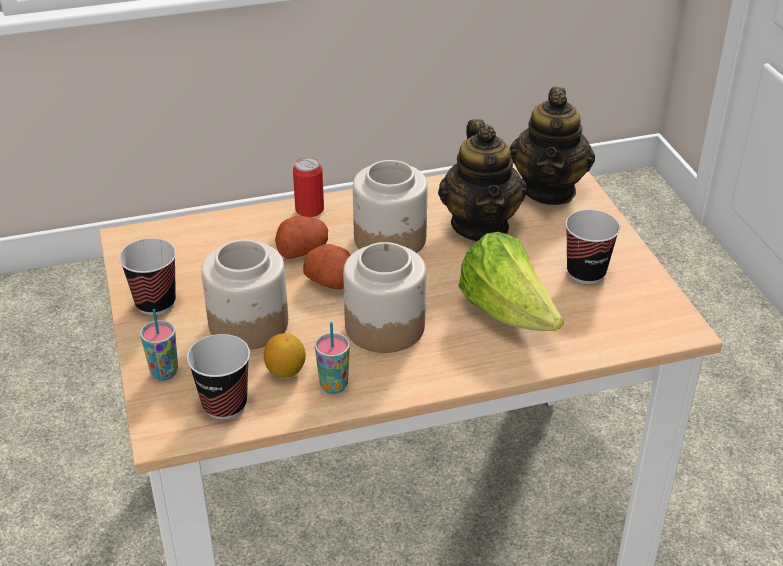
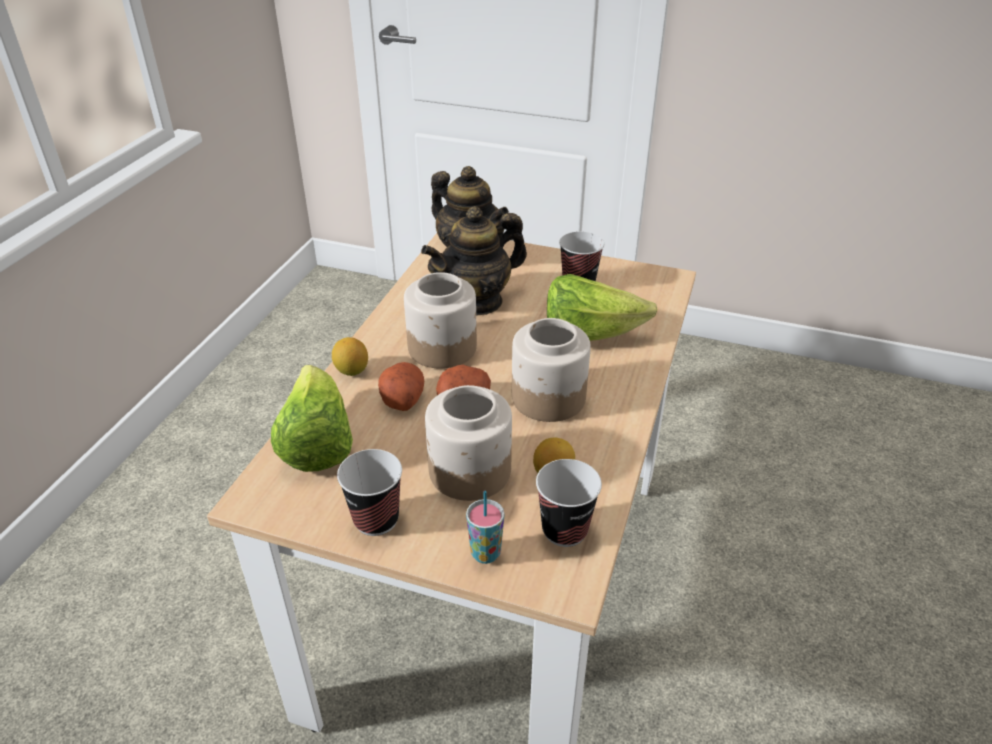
camera: 55 degrees left, 0 degrees up
can [293,157,324,217] -> lemon [332,337,368,376]
cup [315,322,350,394] -> none
teapot [438,119,527,242] -> teapot turned 120 degrees clockwise [421,206,527,316]
none -> lettuce [271,365,353,472]

